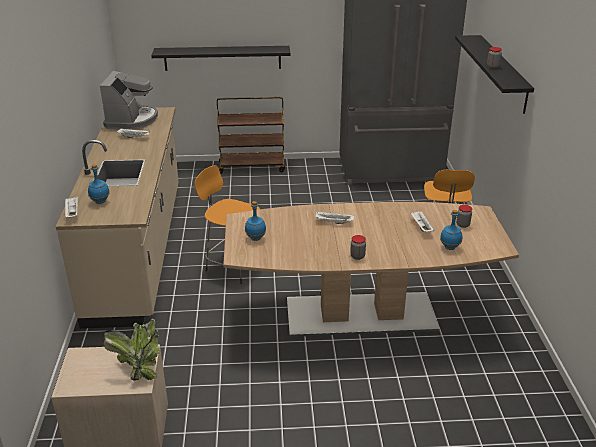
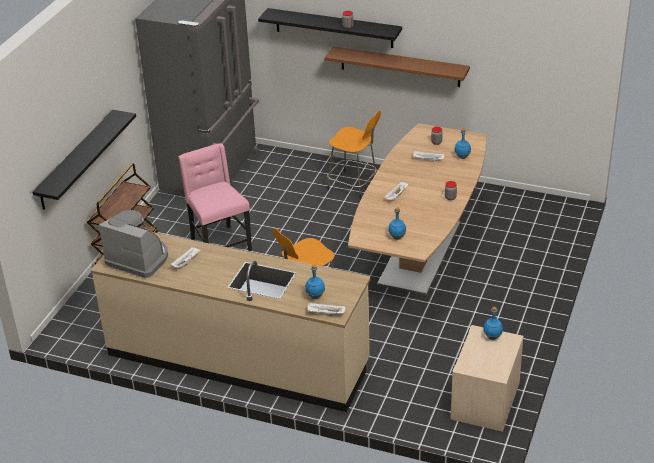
camera: 65 degrees left, 5 degrees up
potted plant [103,319,159,381] -> blue bottle [483,307,503,340]
none -> pink chair [178,143,252,251]
none -> brown shelf [324,46,470,87]

